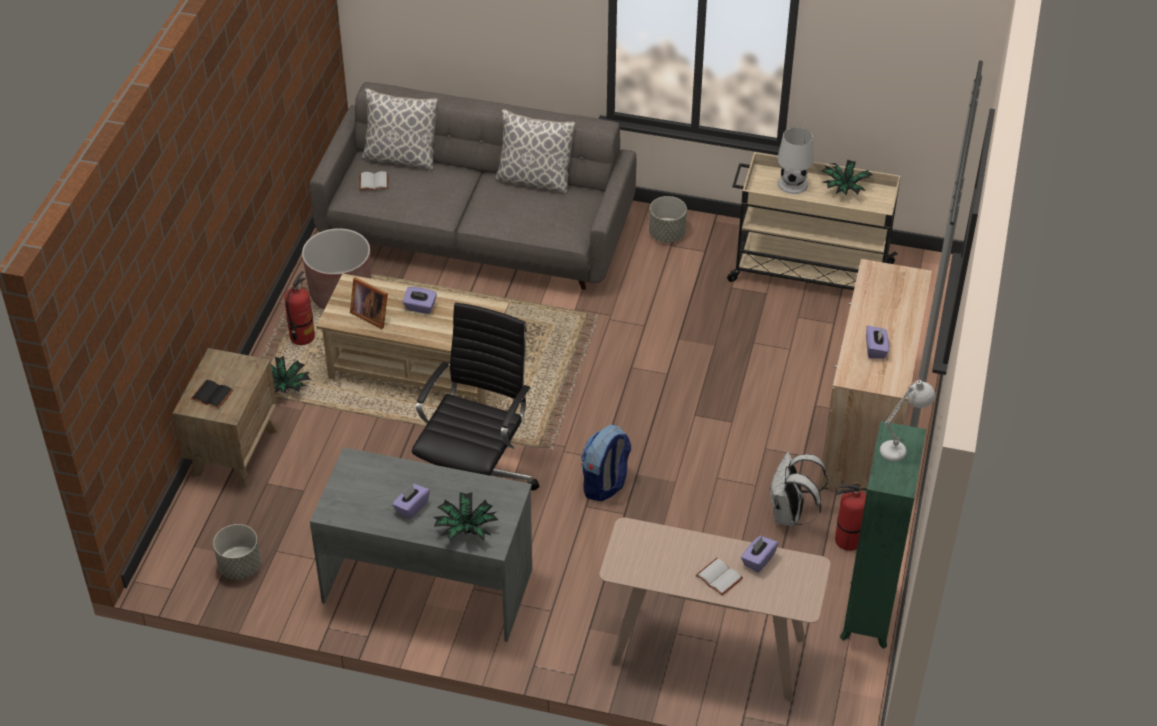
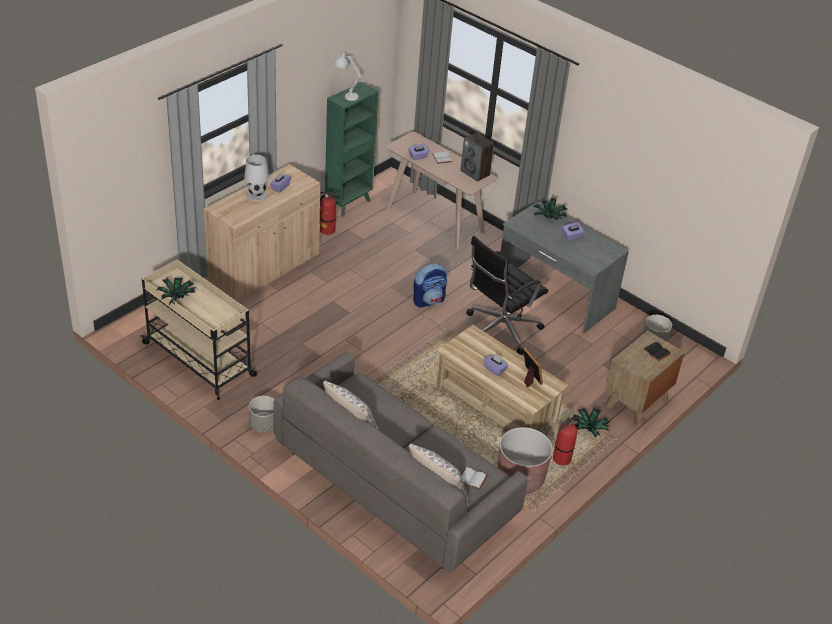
camera: 155 degrees left, 5 degrees down
white backpack [769,452,828,527] -> none
white table lamp [777,127,813,194] -> white table lamp moved to [244,155,269,201]
none -> speaker [461,132,494,182]

